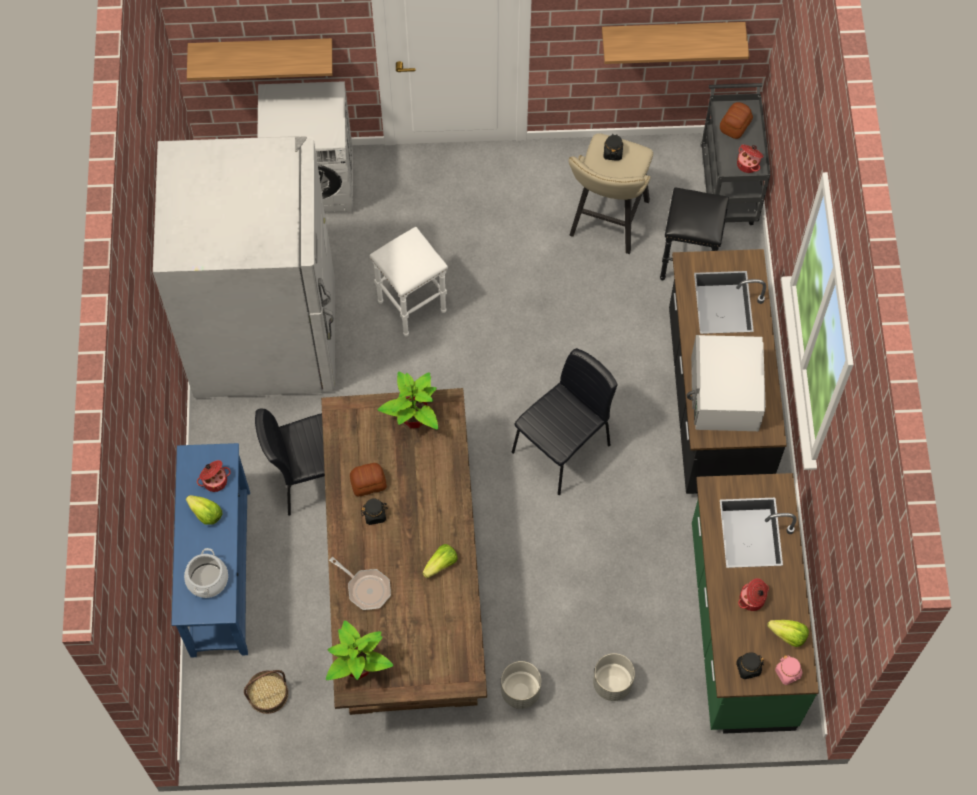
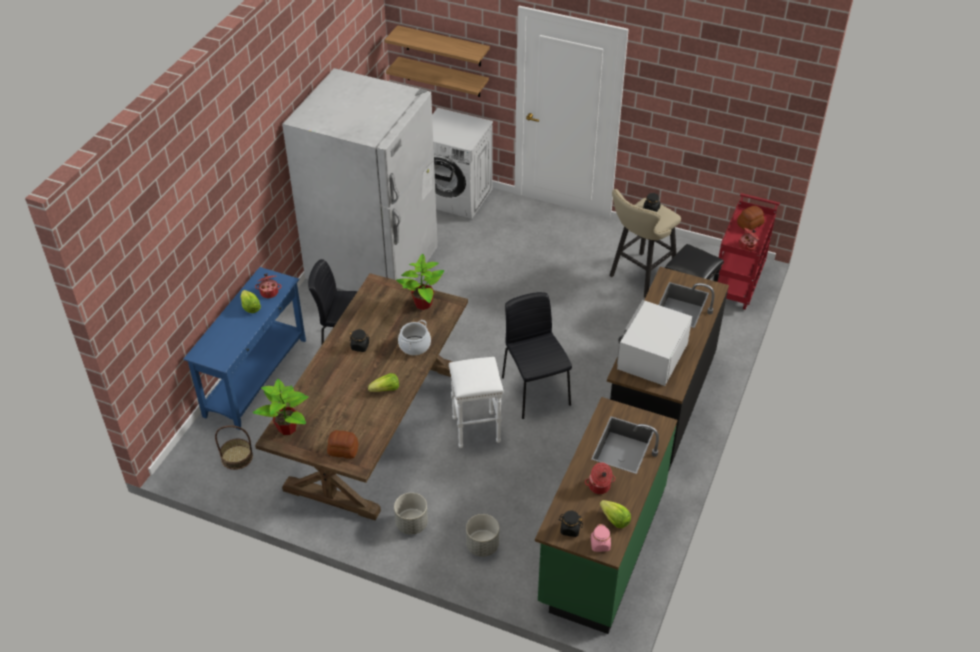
camera: 25 degrees right, 20 degrees down
cooking pot [184,548,228,598] -> cooking pot moved to [398,320,431,355]
frying pan [329,557,391,610] -> none
bread [350,463,387,496] -> bread moved to [327,430,358,459]
white stool [369,227,448,337] -> white stool moved to [449,357,504,448]
black chair [511,348,617,495] -> black chair turned 90 degrees counterclockwise [502,292,572,419]
shelf [602,22,749,64] -> shelf moved to [385,25,490,67]
grey cart [701,83,771,225] -> red cart [718,193,780,310]

